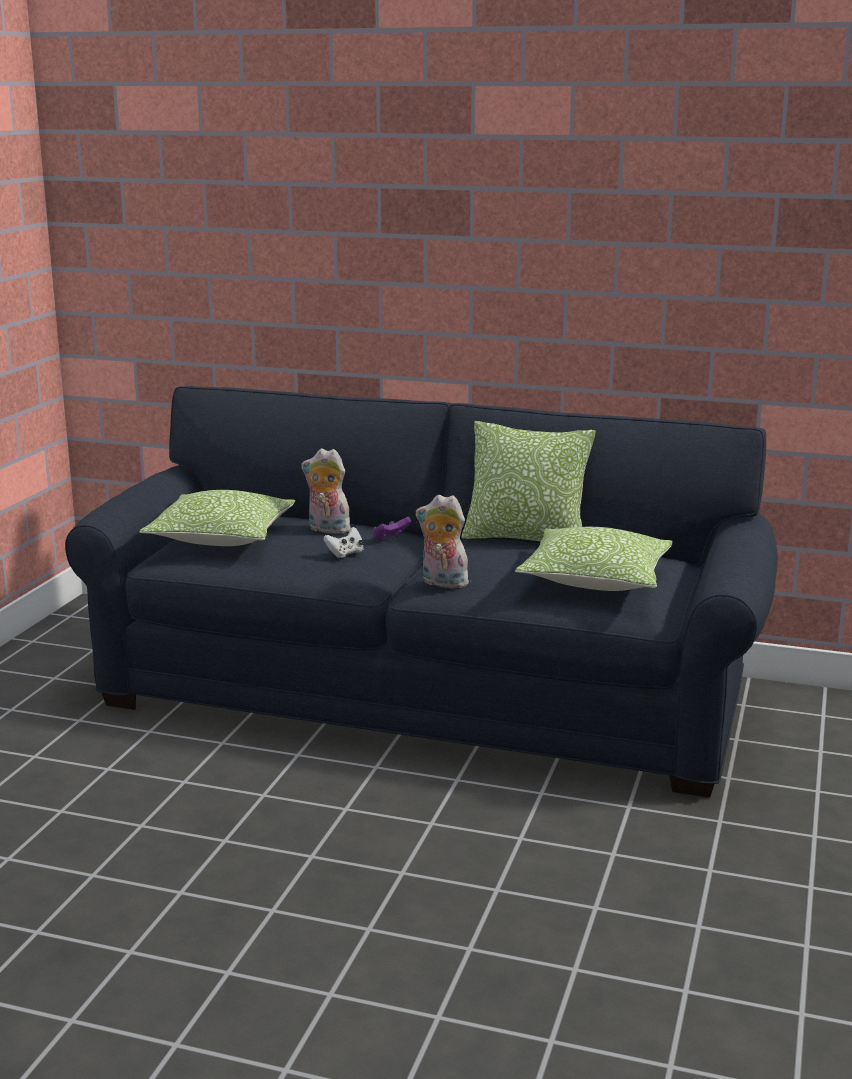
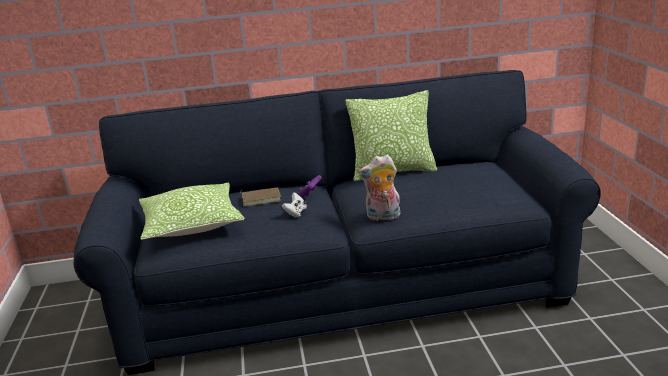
camera: 25 degrees left, 5 degrees up
plush toy [301,449,351,534] -> brown book [240,187,281,206]
pillow [515,527,673,591] -> none

